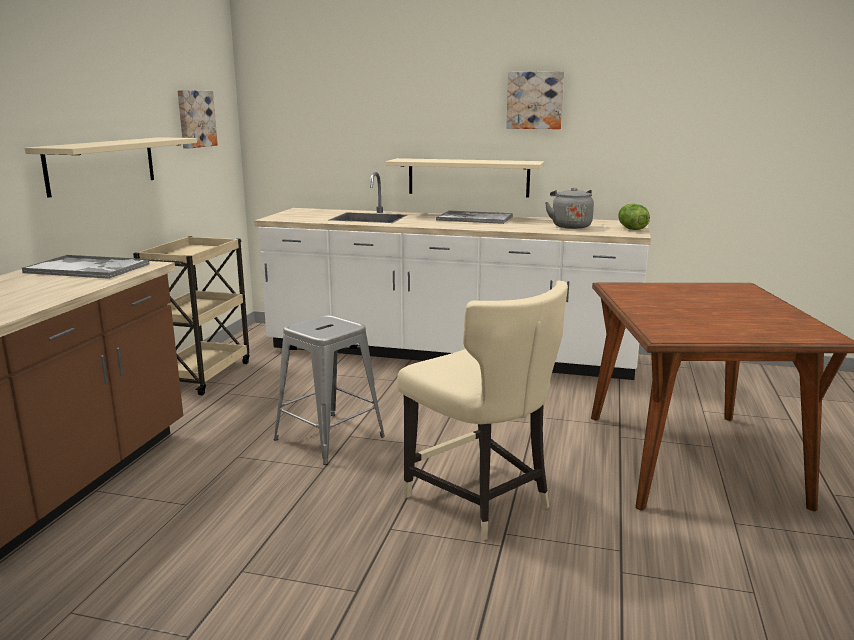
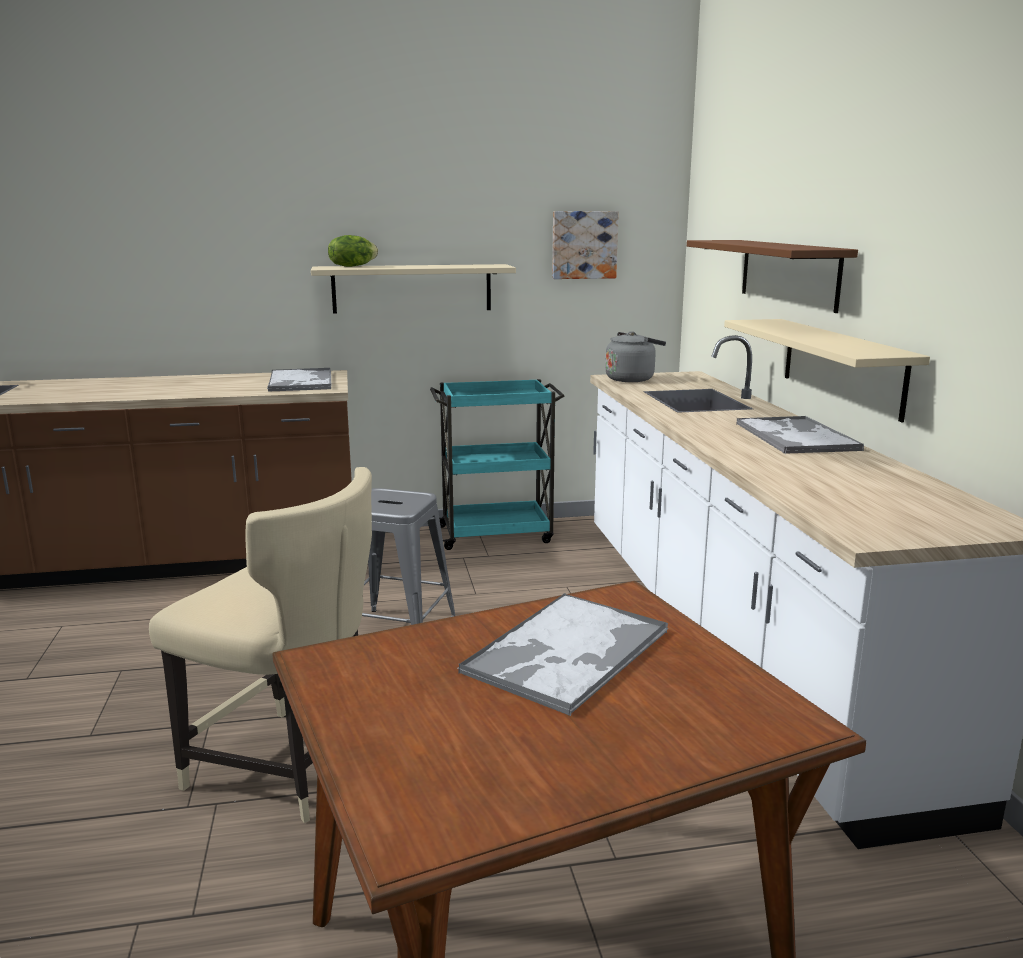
camera: 65 degrees right, 0 degrees up
beige cart [133,236,250,396] -> turquoise cart [430,379,565,550]
beige chair [397,281,568,540] -> beige chair turned 90 degrees counterclockwise [149,467,372,823]
picture [506,71,564,129] -> none
grey kettle [545,187,594,229] -> grey kettle moved to [605,331,666,382]
lettuce [618,204,650,230] -> lettuce moved to [328,235,378,267]
none -> tray [458,593,669,716]
none -> brown shelf [687,240,858,313]

